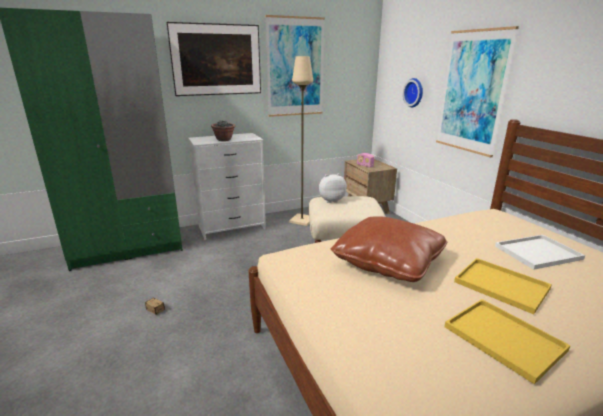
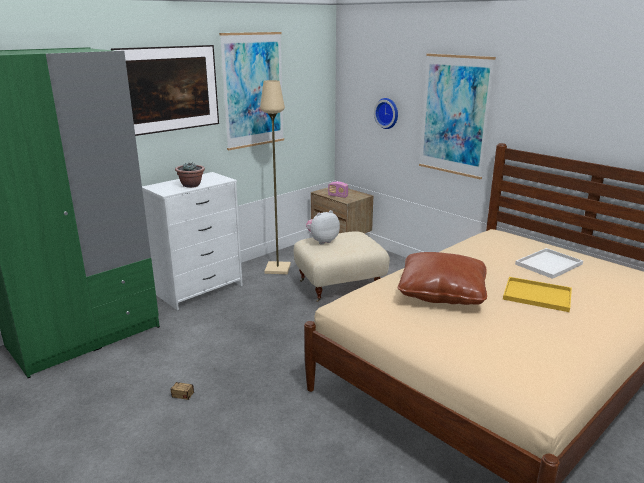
camera: 20 degrees left, 0 degrees up
yellow tray [444,299,571,384] -> none

